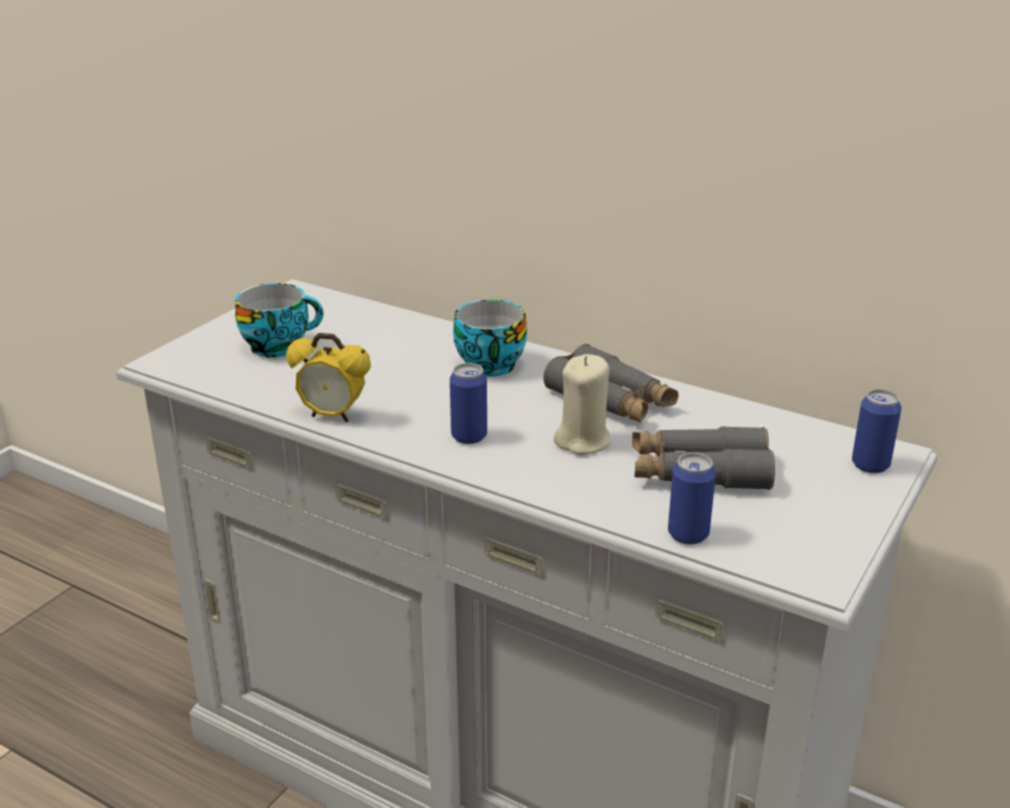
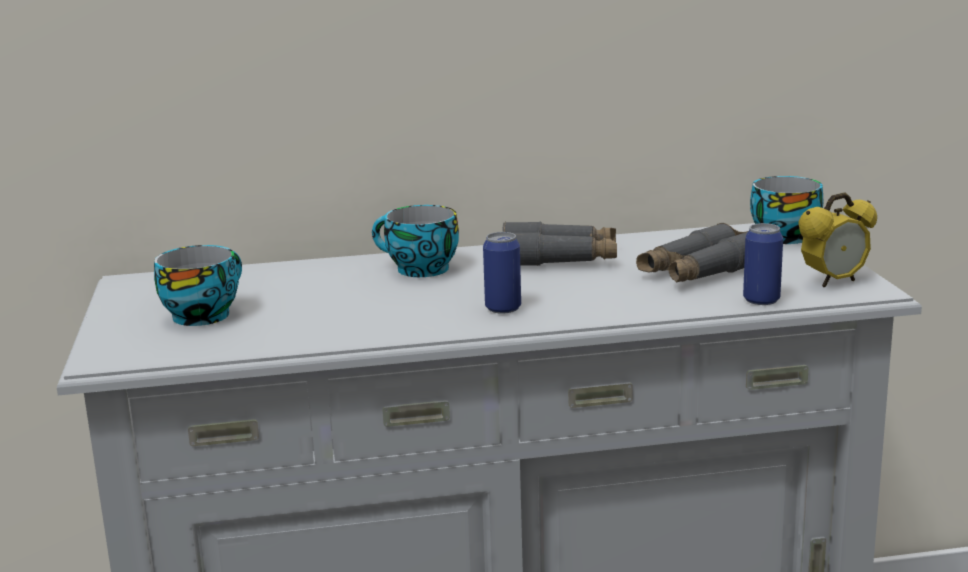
camera: 40 degrees left, 10 degrees down
alarm clock [286,333,371,422] -> alarm clock moved to [799,192,877,287]
beige candle [554,354,610,455] -> none
can [852,389,902,473] -> cup [750,176,824,244]

